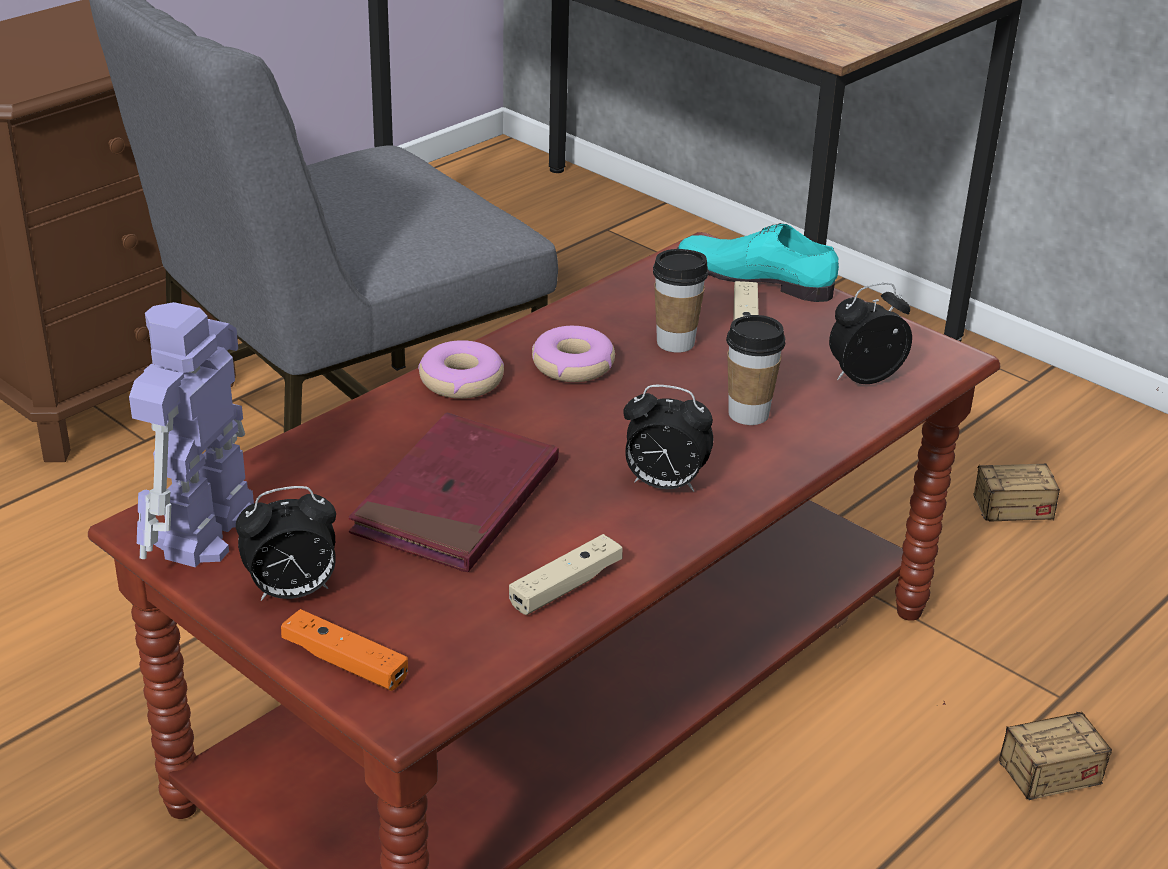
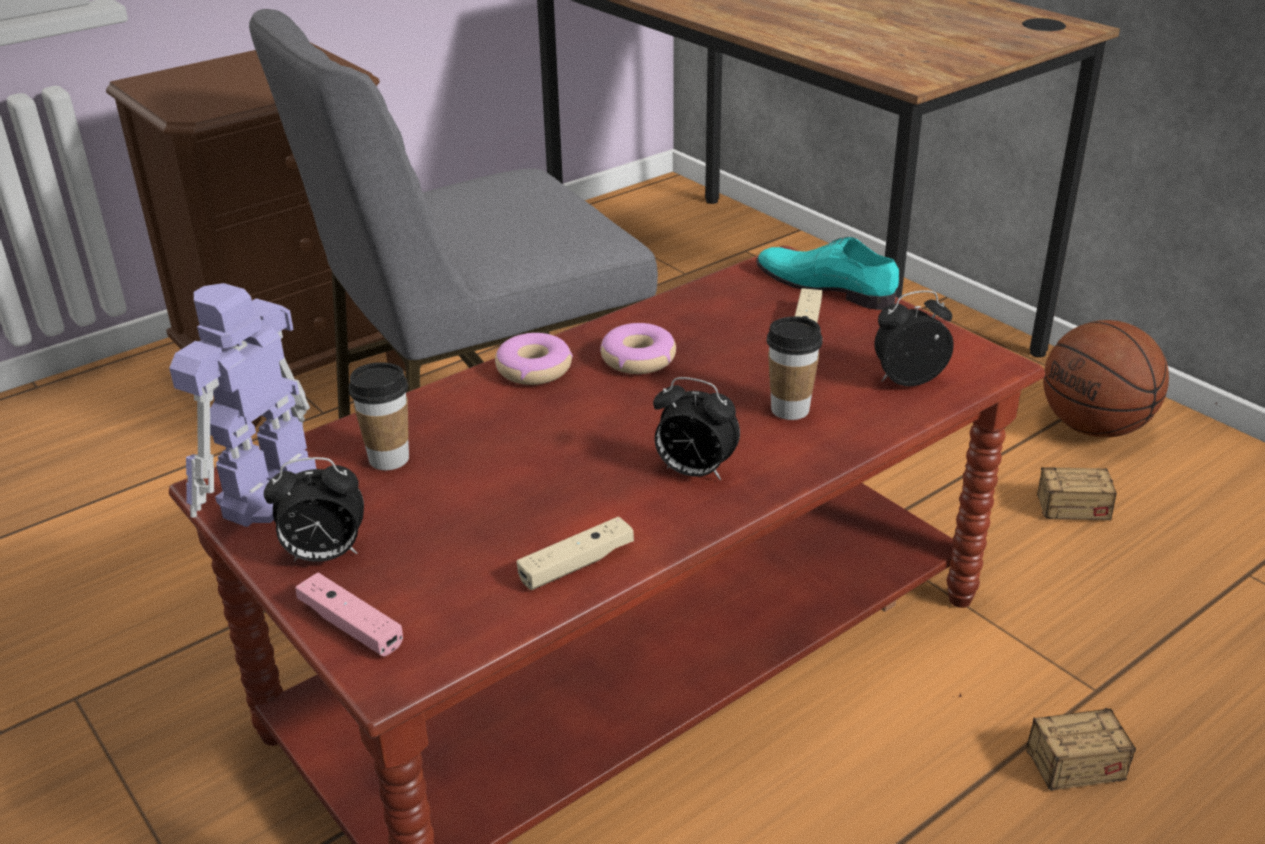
camera: 10 degrees right, 0 degrees up
orange game controller [281,609,408,691] -> pink game controller [295,573,403,657]
red book [349,413,559,572] -> none
cup [653,249,708,353] -> cup moved to [349,362,409,470]
none -> basketball [1043,320,1169,438]

